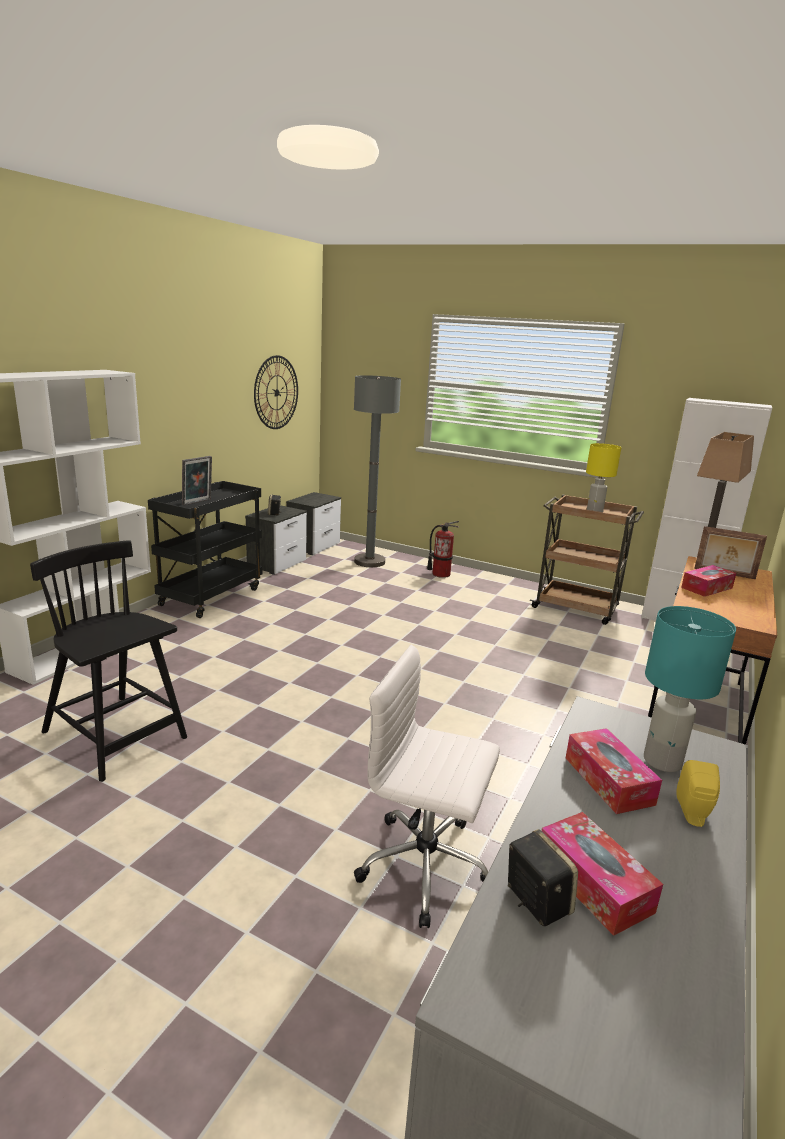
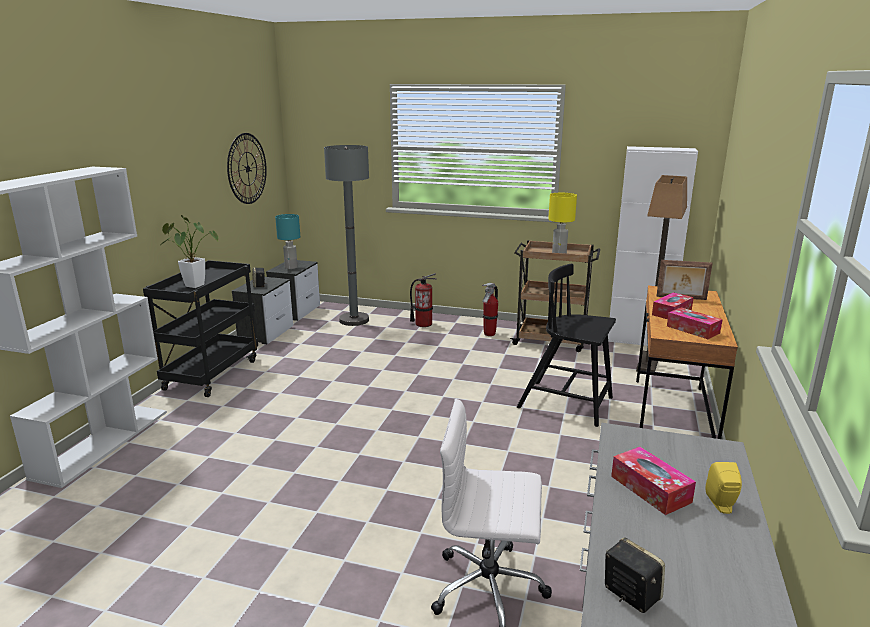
camera: 10 degrees left, 0 degrees up
black chair [30,540,187,782] -> black chair moved to [517,264,616,427]
picture frame [182,456,212,505] -> potted plant [161,215,218,288]
tissue box [541,812,663,936] -> tissue box moved to [667,307,723,339]
turquoise table lamp [644,606,736,772] -> turquoise table lamp moved to [275,214,300,269]
none -> fire extinguisher [482,283,498,336]

